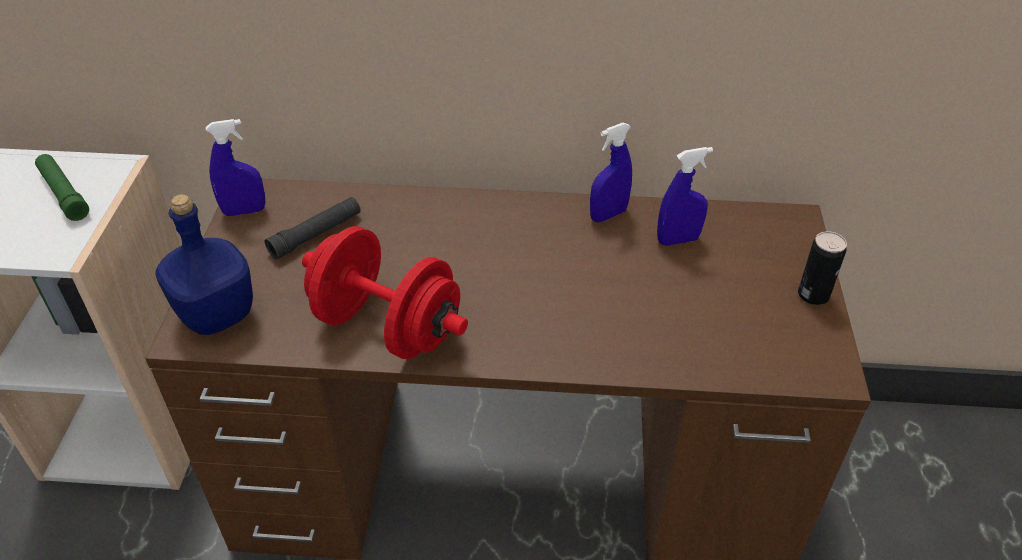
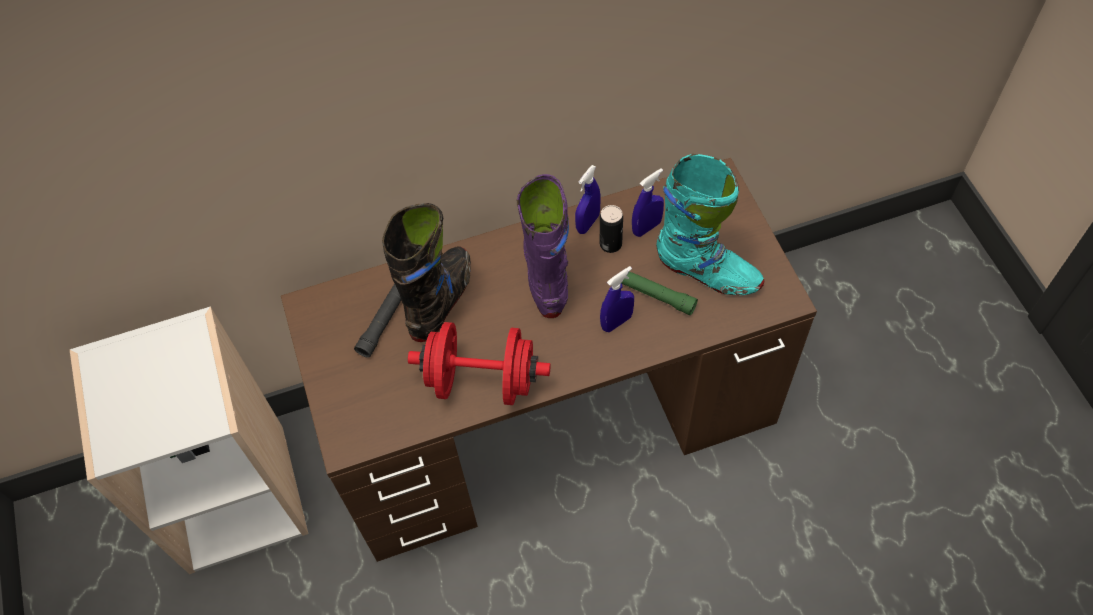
camera: 20 degrees left, 15 degrees up
green flashlight [35,154,89,221] -> green flashlight moved to [622,271,698,316]
blue bottle [156,194,253,335] -> none
blue spray bottle [206,119,265,216] -> blue spray bottle moved to [600,266,634,332]
can [798,231,847,305] -> can moved to [600,205,623,253]
none -> black boot [382,203,471,342]
none -> purple boot [517,174,569,318]
none -> turquoise boot [656,154,765,295]

